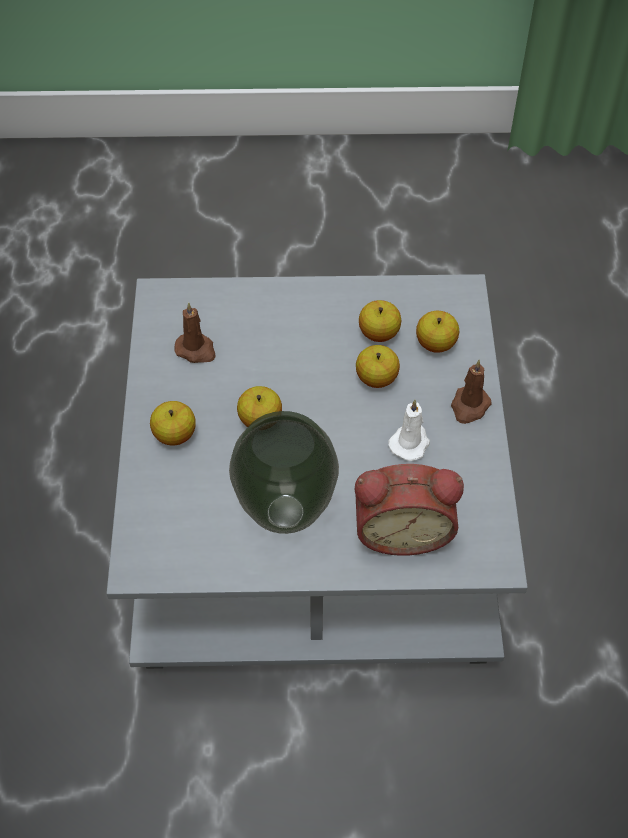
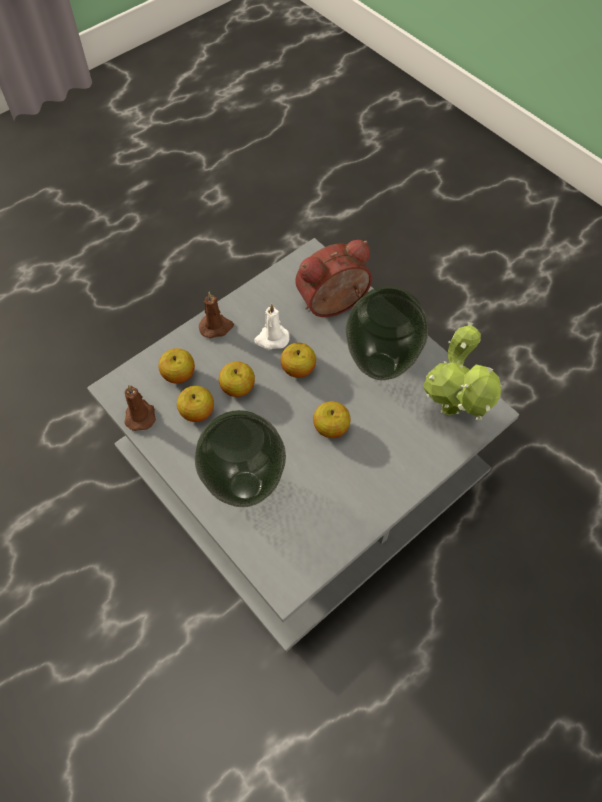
camera: 130 degrees left, 5 degrees up
apple [150,401,196,446] -> apple moved to [281,343,316,378]
brown candle [174,302,216,363] -> brown candle moved to [124,385,156,431]
alarm clock [355,464,464,556] -> alarm clock turned 75 degrees counterclockwise [295,240,372,317]
none -> vase [195,410,286,507]
none -> potted plant [423,322,502,420]

